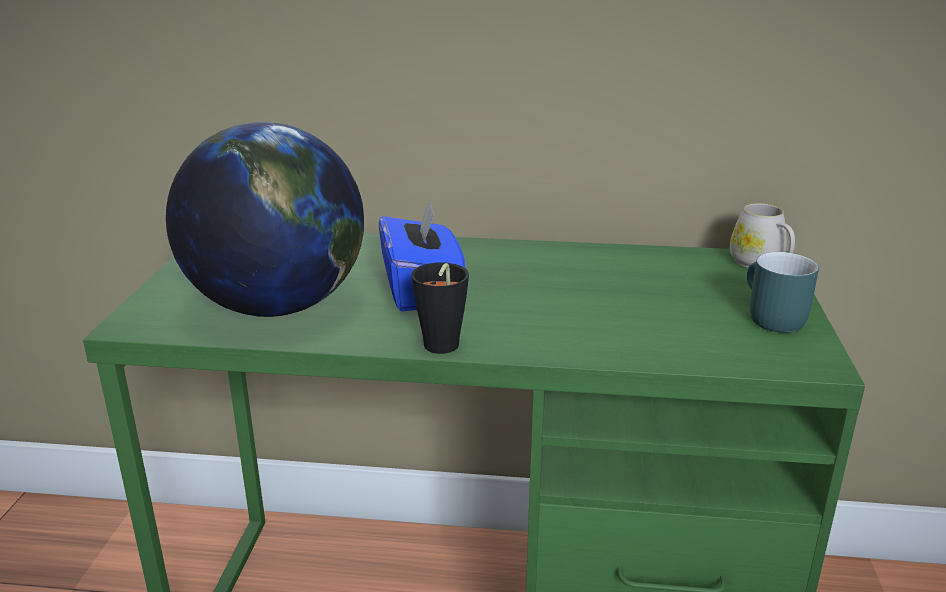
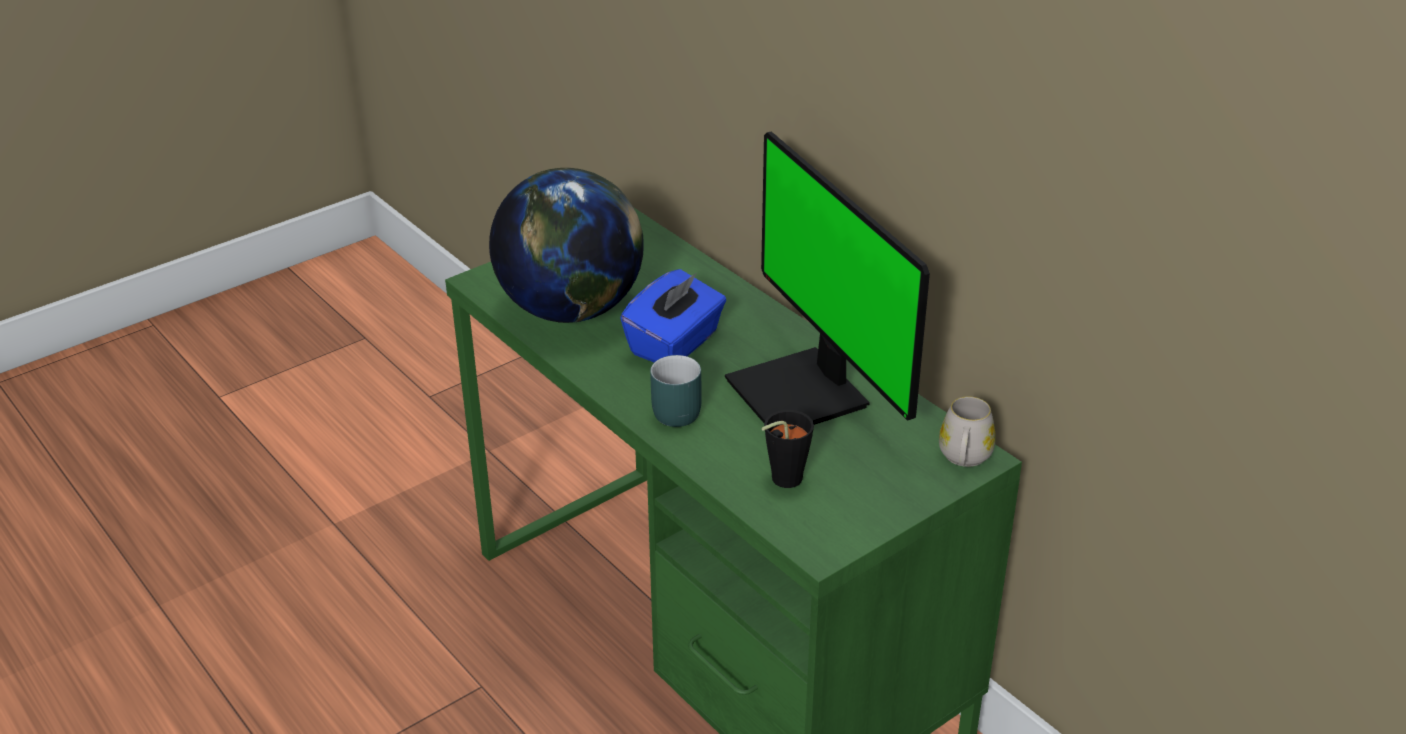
camera: 45 degrees right, 10 degrees up
black cup [411,263,469,354] -> black cup moved to [762,410,814,488]
turquoise mug [747,252,819,333] -> turquoise mug moved to [650,355,702,427]
none -> monitor [725,131,930,425]

